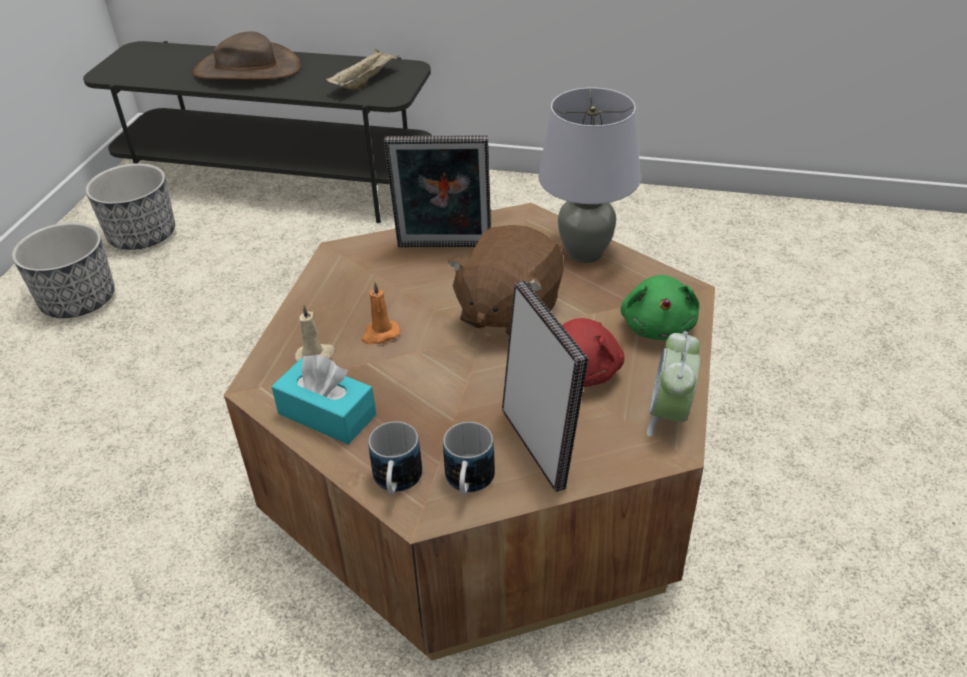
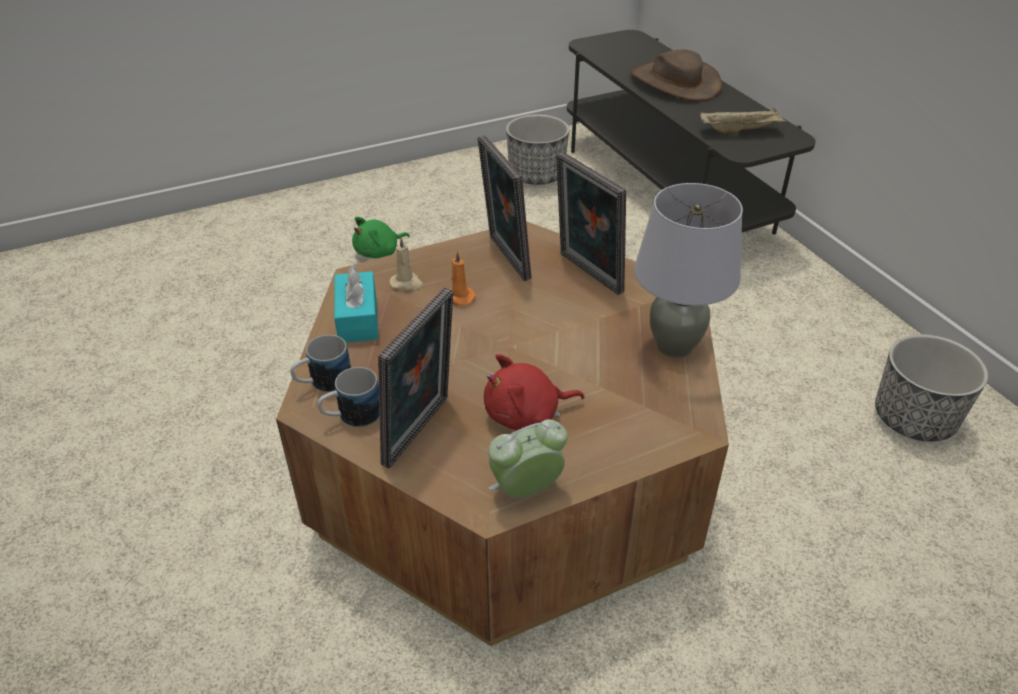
camera: 50 degrees right, 0 degrees up
planter [12,222,115,318] -> planter moved to [875,334,988,442]
brown plush toy [448,225,564,335] -> none
green plush toy [621,275,699,340] -> green plush toy moved to [352,217,410,258]
none -> picture frame [477,135,531,281]

